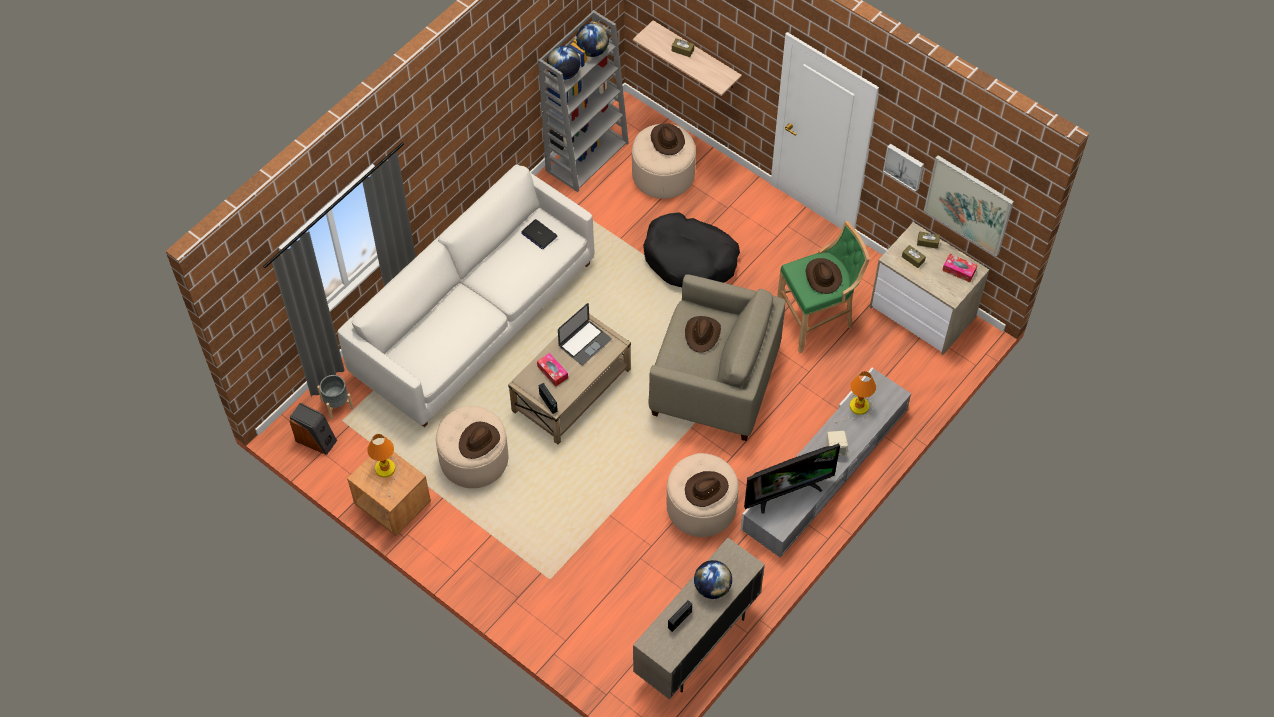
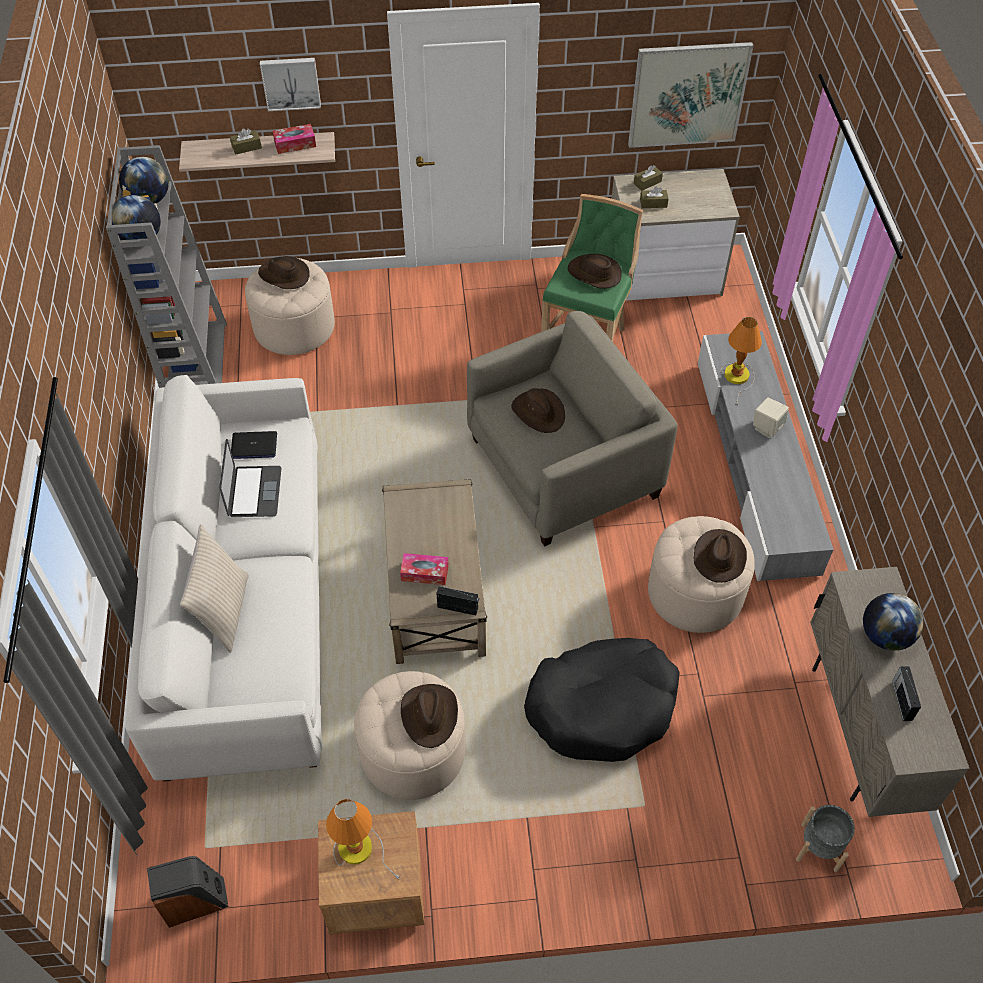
camera: 45 degrees left, 5 degrees down
grey planter [317,375,354,419] -> grey planter moved to [796,805,855,872]
laptop [558,303,612,365] -> laptop moved to [219,439,281,517]
black dog bed [643,213,740,287] -> black dog bed moved to [524,638,680,762]
television [744,443,840,514] -> none
picture [883,144,924,192] -> picture moved to [260,58,321,111]
tissue box [942,254,977,282] -> tissue box moved to [273,124,316,154]
none -> beige pillow [180,524,249,653]

